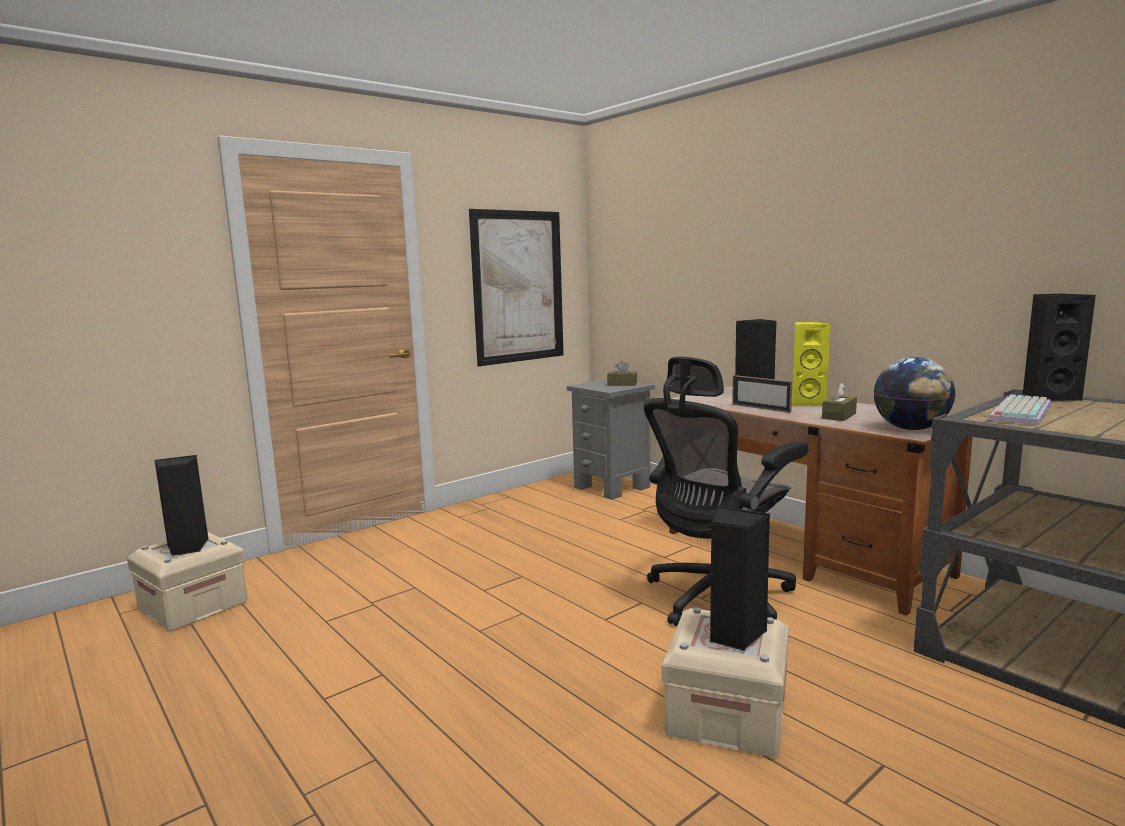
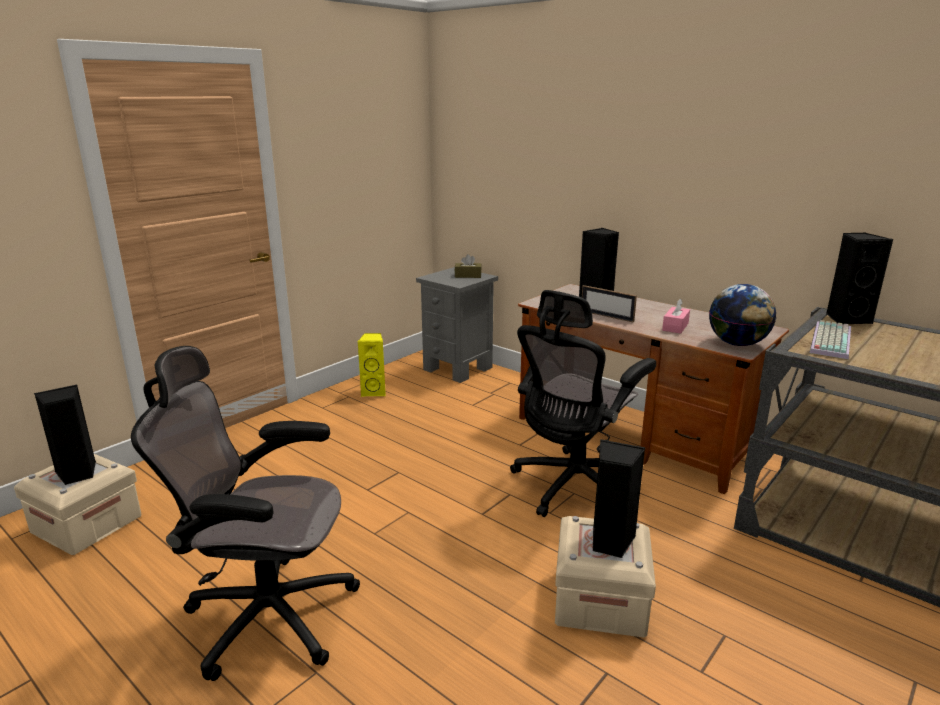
camera: 10 degrees left, 10 degrees up
picture [469,209,564,367] -> none
yellow speaker [792,321,831,405] -> yellow speaker moved to [358,333,386,396]
brown tissue box [822,382,857,421] -> pink tissue box [662,299,690,334]
none -> office chair [131,346,360,681]

